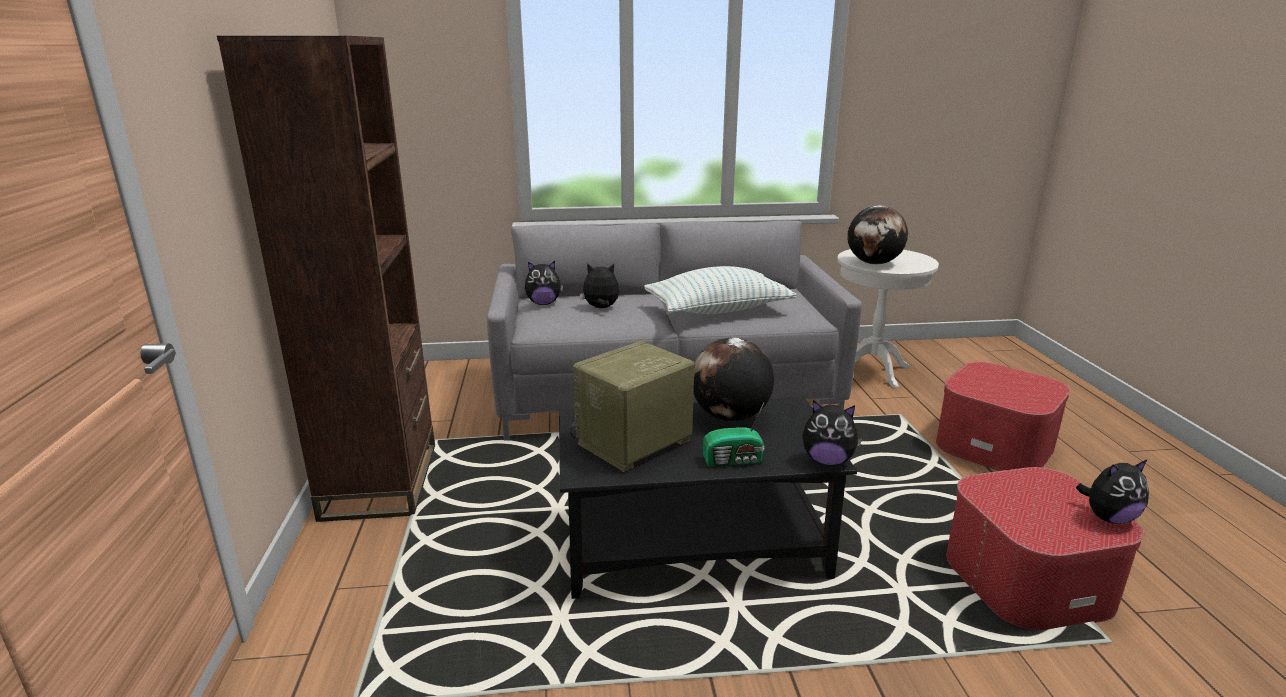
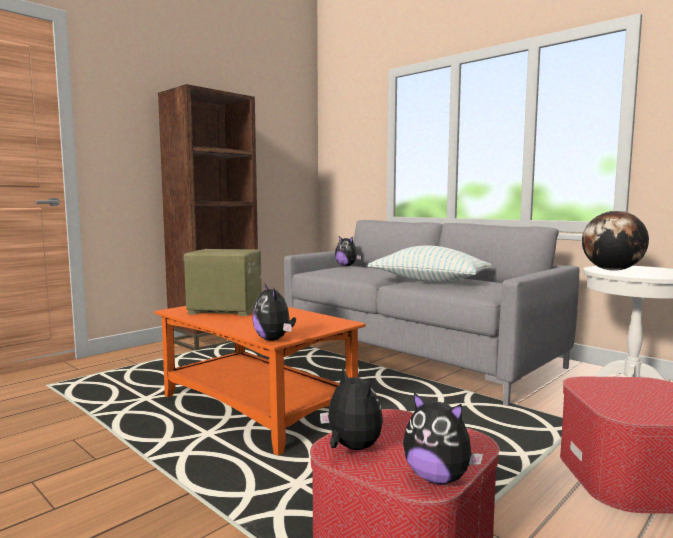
camera: 50 degrees right, 15 degrees down
black coffee table [559,397,857,599] -> orange coffee table [154,306,366,455]
plush toy [579,263,619,308] -> plush toy moved to [320,368,383,450]
globe [693,337,774,421] -> none
radio [703,403,765,467] -> none

